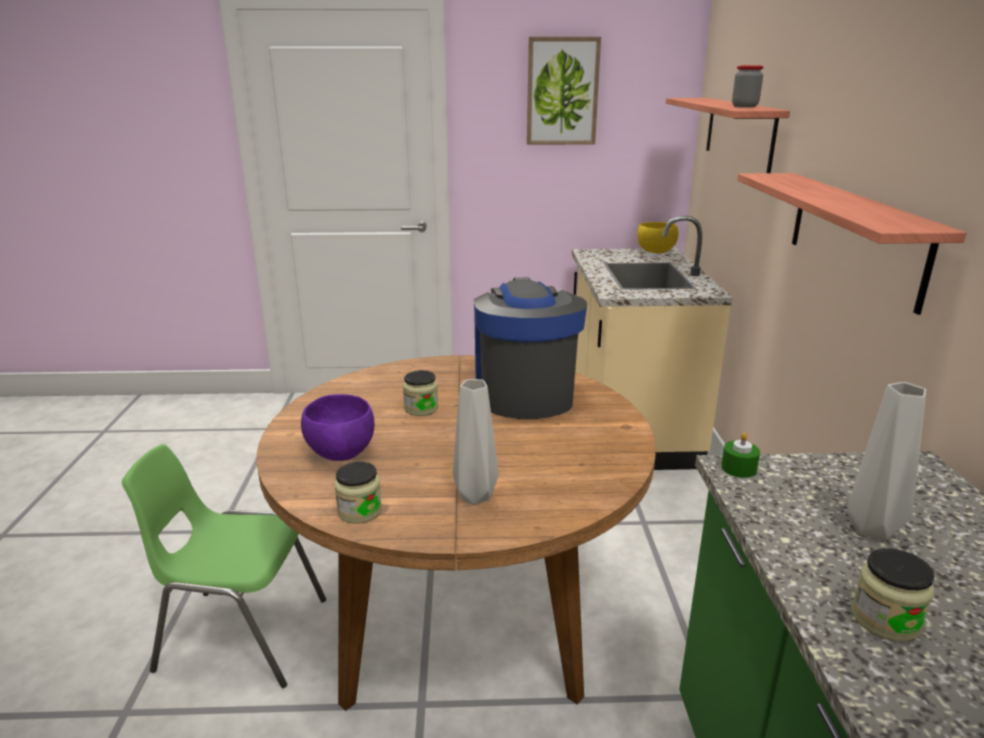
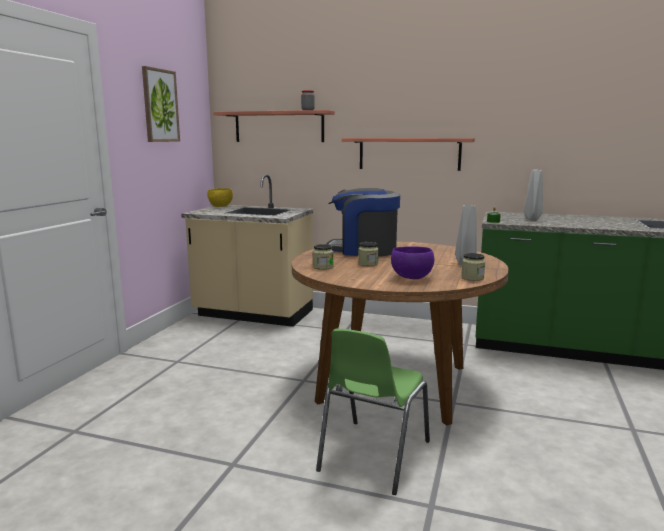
camera: 70 degrees left, 10 degrees down
jar [851,548,935,642] -> jar moved to [313,244,333,270]

